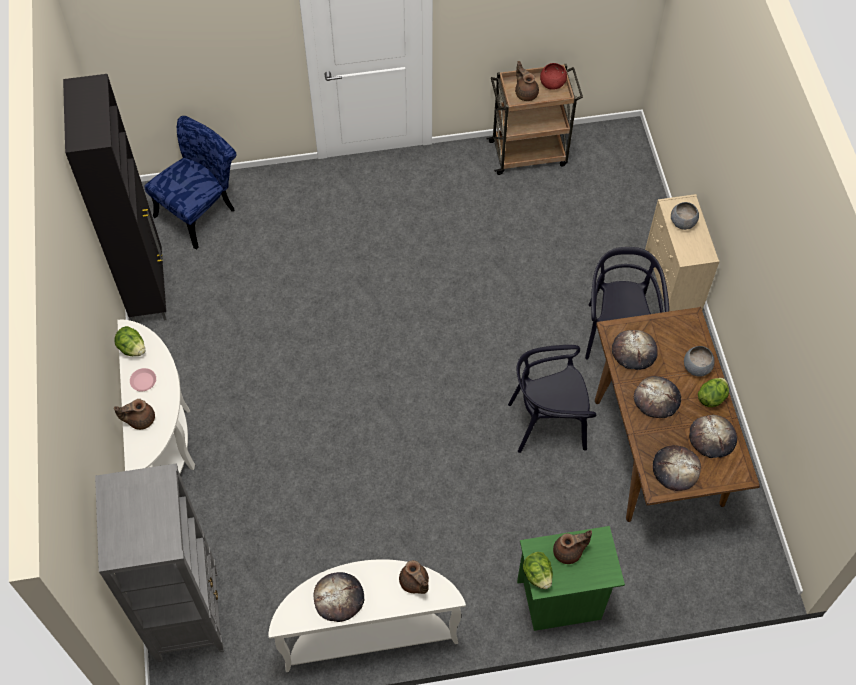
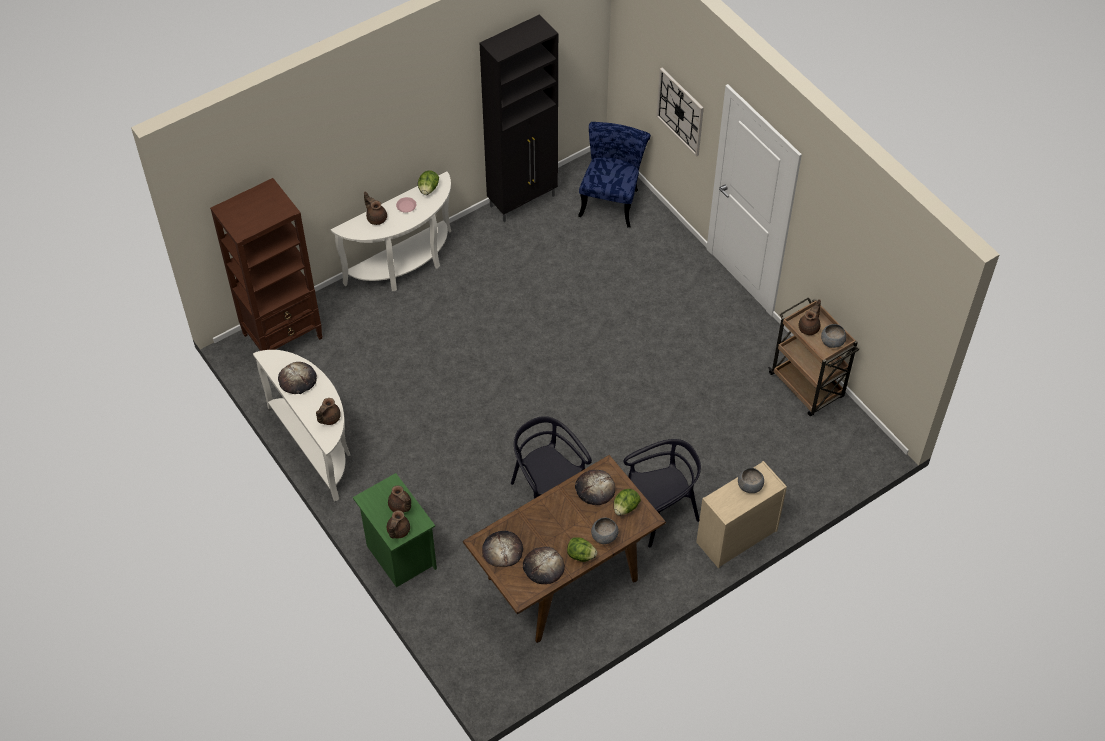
camera: 65 degrees right, 5 degrees down
grey bookcase [95,463,224,662] -> brown bookcase [210,178,323,351]
blue chair [144,116,237,249] -> blue chair turned 90 degrees counterclockwise [578,122,651,227]
lettuce [523,552,553,589] -> lettuce moved to [614,489,641,516]
red bowl [540,63,567,90] -> grey bowl [821,324,846,348]
bread [634,376,681,418] -> none
none -> brown teapot [387,510,410,538]
none -> wall clock [656,68,704,157]

